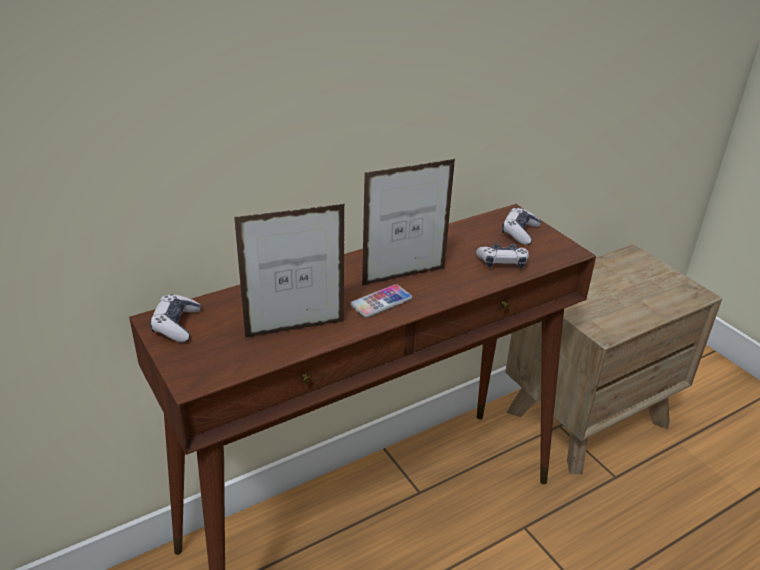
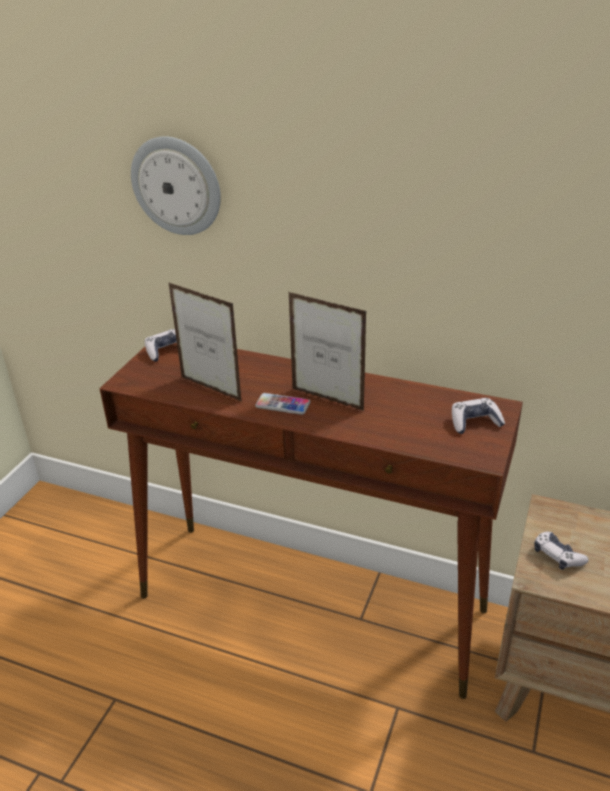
camera: 55 degrees right, 0 degrees up
game controller [476,243,529,268] -> game controller moved to [534,532,589,570]
none -> wall clock [131,136,221,235]

